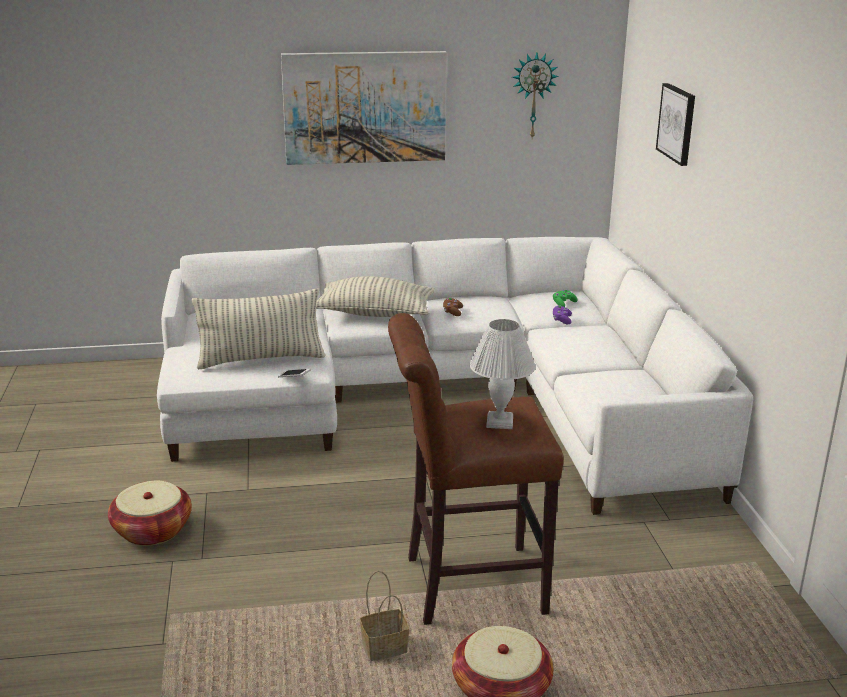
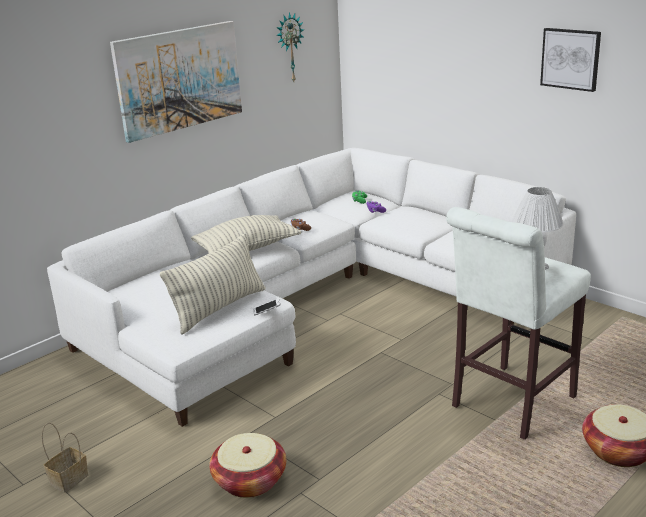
camera: 35 degrees left, 0 degrees up
basket [360,571,409,661] -> basket moved to [42,423,89,492]
brown stool [388,313,564,625] -> white stool [446,207,591,440]
picture [656,83,695,166] -> picture moved to [540,28,601,92]

